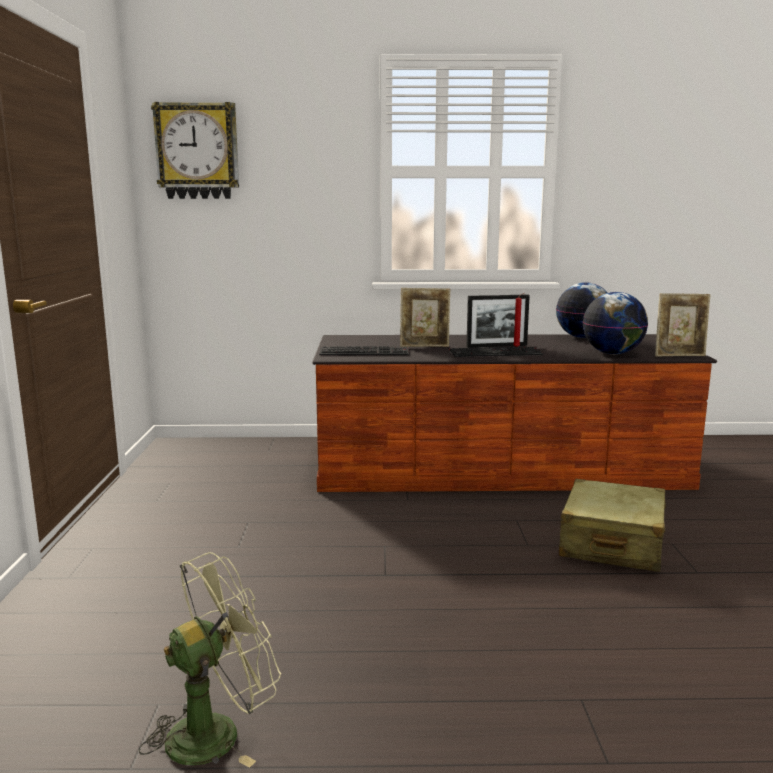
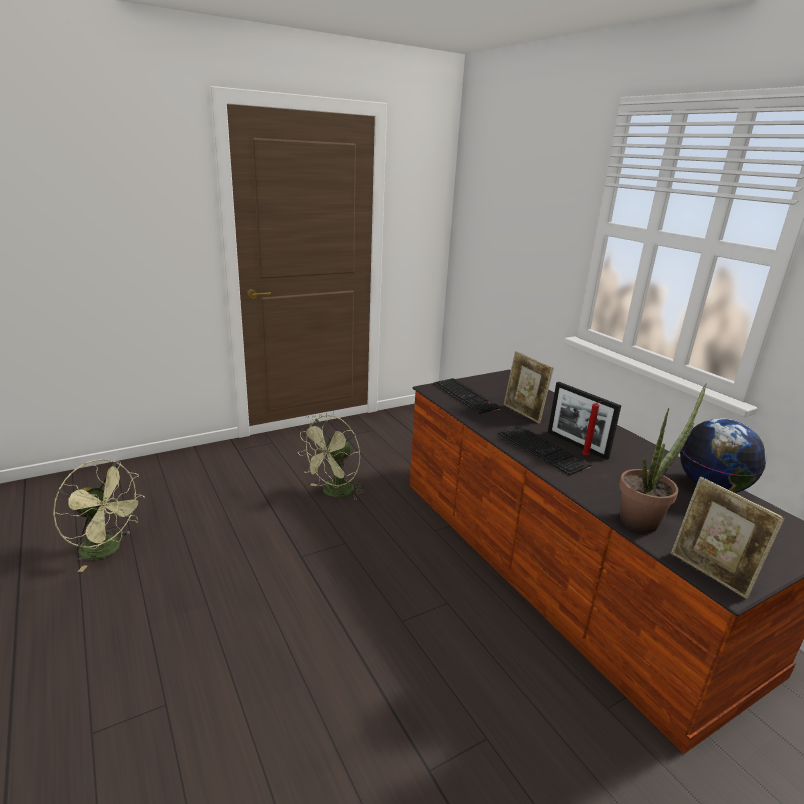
camera: 60 degrees right, 10 degrees up
wall clock [151,102,239,199] -> none
beige suitcase [559,479,666,572] -> none
globe [583,292,648,354] -> potted plant [619,383,706,533]
none -> green fan [298,415,364,501]

